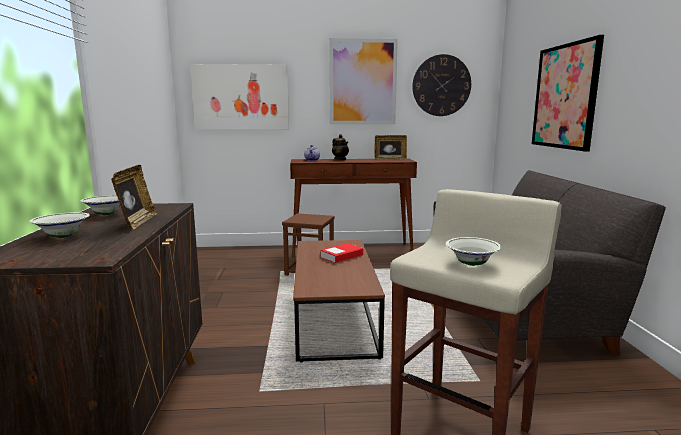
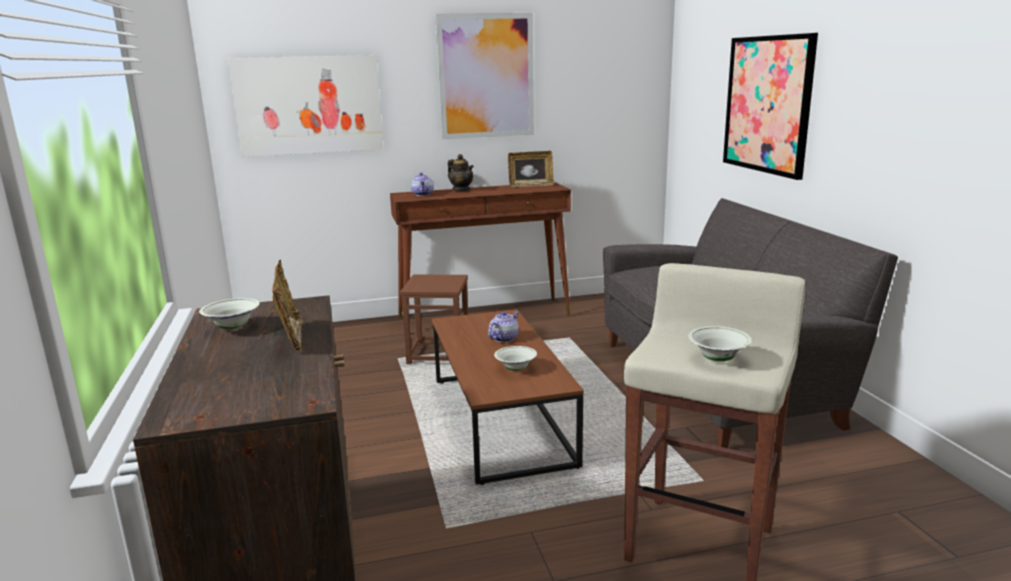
camera: 10 degrees left, 5 degrees up
white bowl [29,212,90,238] -> white bowl moved to [494,346,537,371]
book [320,243,363,263] -> teapot [488,311,519,342]
wall clock [412,54,471,116] -> none

